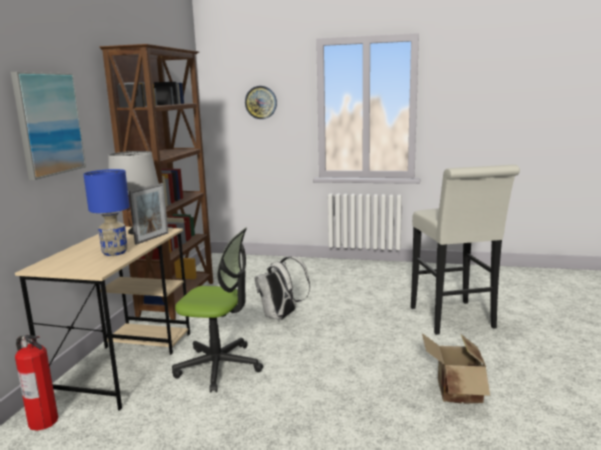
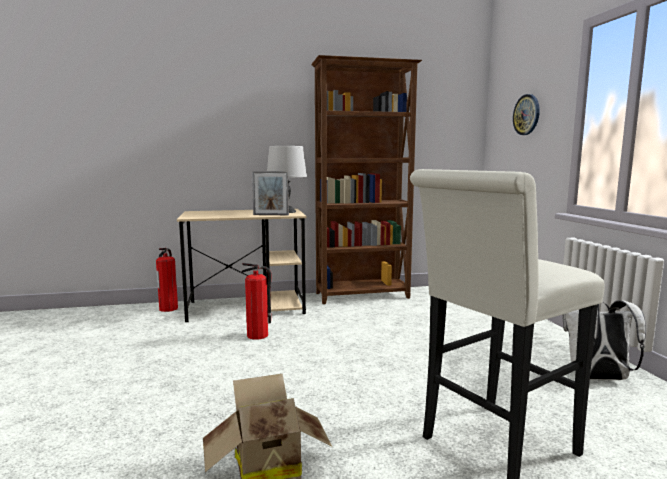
camera: 65 degrees right, 5 degrees down
picture [11,72,86,180] -> none
blue table lamp [83,169,130,256] -> none
office chair [172,228,263,393] -> fire extinguisher [241,263,271,340]
white backpack [255,257,310,320] -> white backpack moved to [562,300,646,380]

